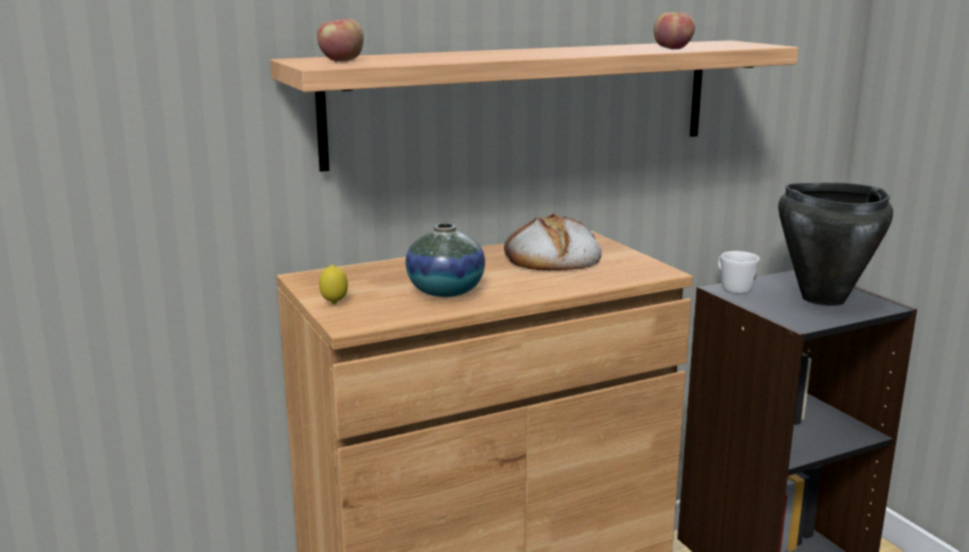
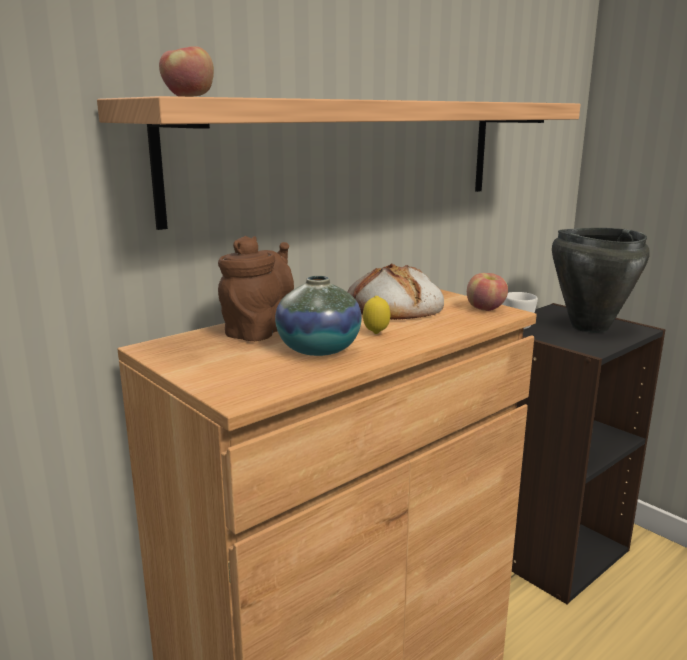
camera: 15 degrees left, 0 degrees up
lemon [319,265,348,304] -> lemon moved to [363,296,390,334]
apple [654,12,695,49] -> apple moved to [467,273,508,311]
none -> brown teapot [218,236,294,341]

